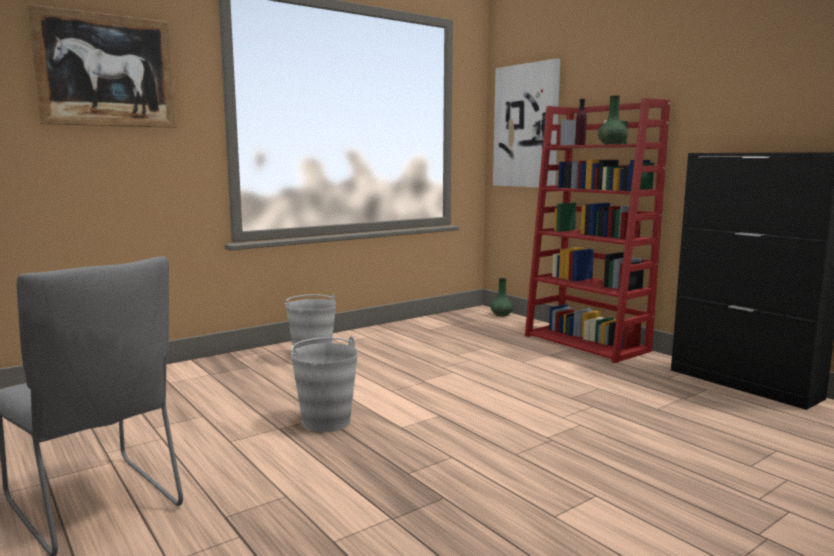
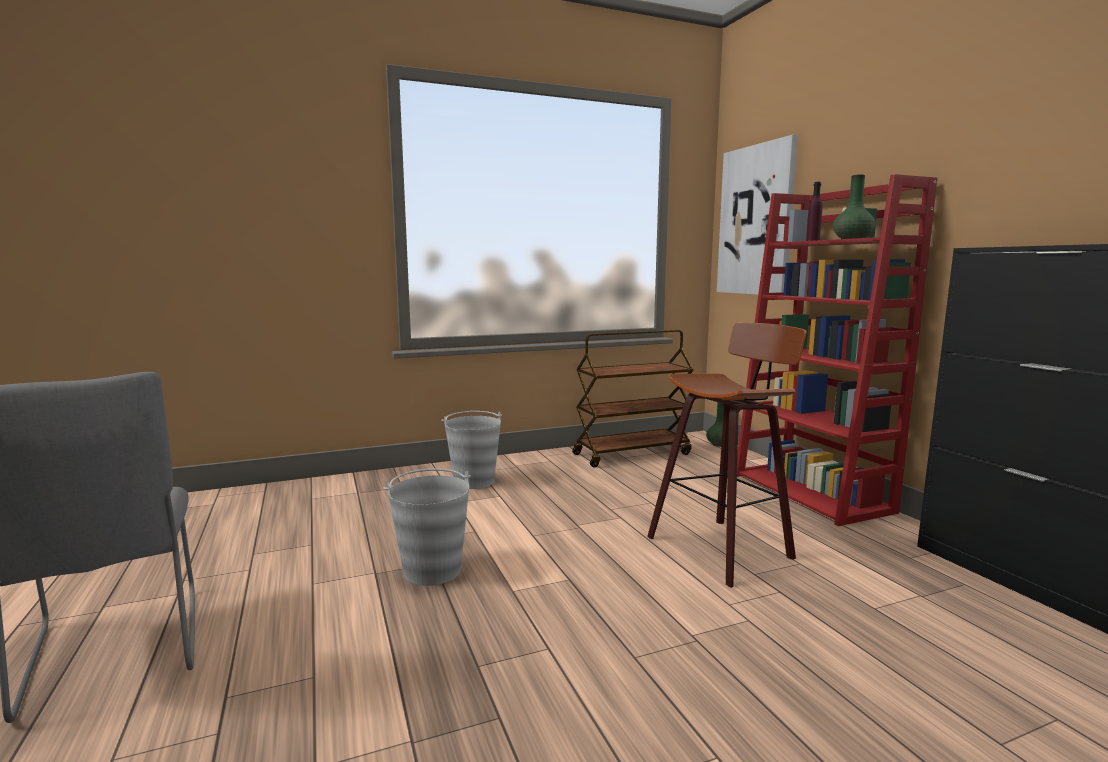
camera: 15 degrees right, 0 degrees up
picture [27,4,176,128] -> none
none -> brown cart [572,330,694,468]
none -> stool [647,322,807,588]

